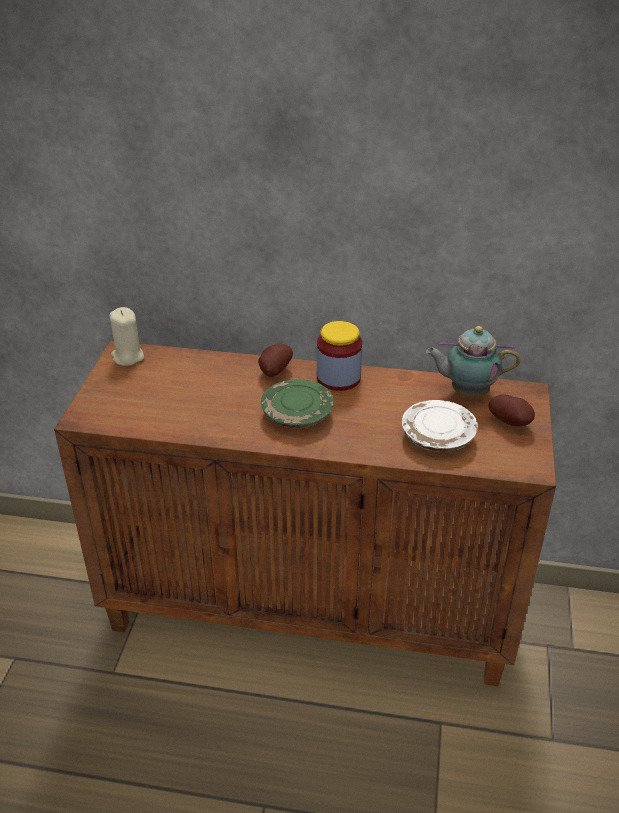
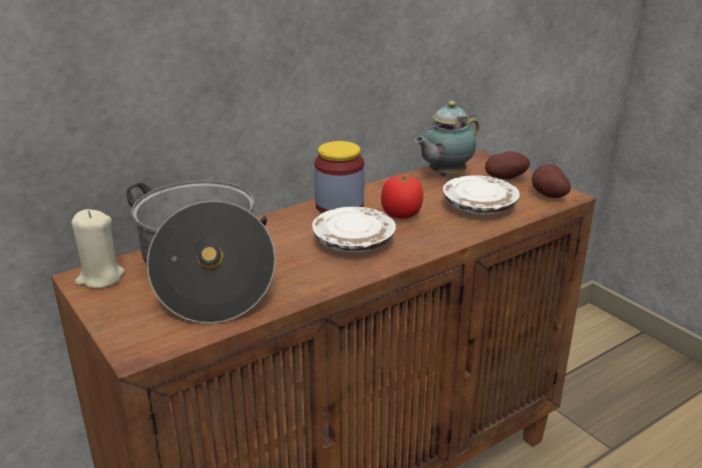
camera: 45 degrees left, 10 degrees down
potato [258,344,293,377] -> potato moved to [532,164,571,198]
green plate [261,379,334,428] -> white plate [312,207,396,252]
none -> cooking pot [126,180,276,324]
none -> tomato [381,175,423,219]

